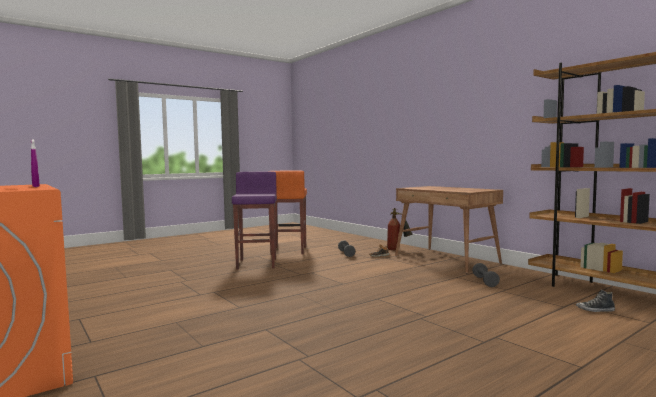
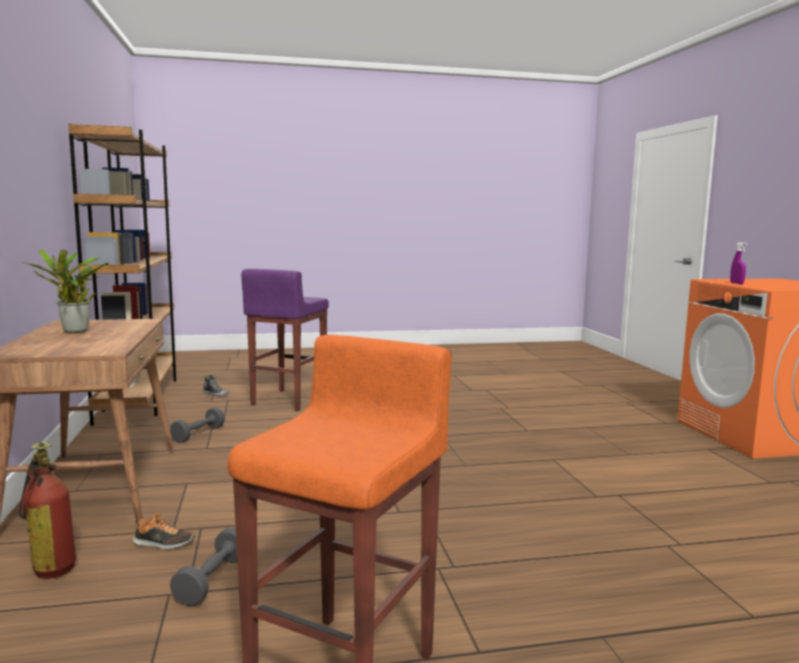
camera: 155 degrees left, 5 degrees up
purple stool [232,171,277,270] -> purple stool moved to [241,269,329,411]
none -> potted plant [22,250,109,333]

